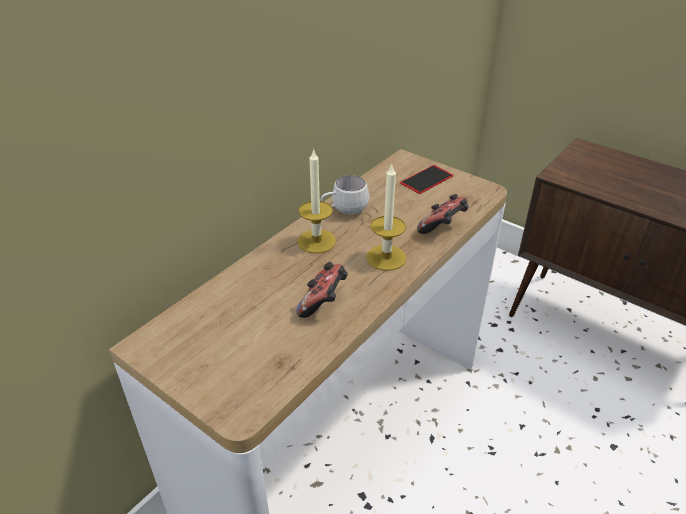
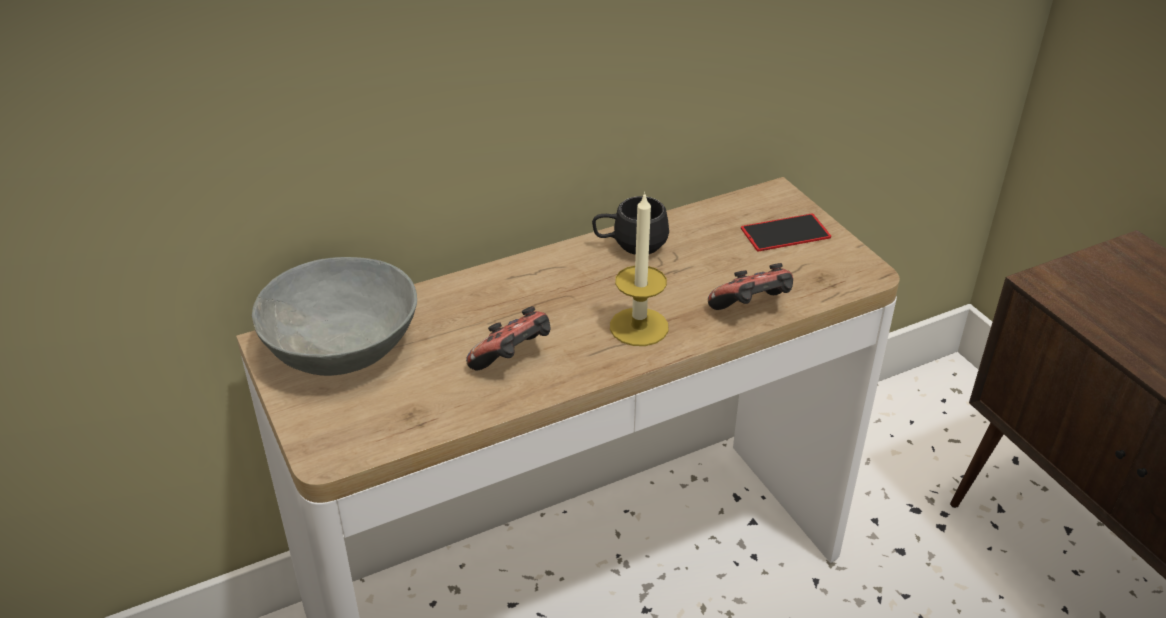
camera: 25 degrees right, 0 degrees up
candle [298,148,336,253] -> none
white mug [320,175,369,215] -> black mug [592,196,669,255]
none -> grey bowl [252,257,417,376]

